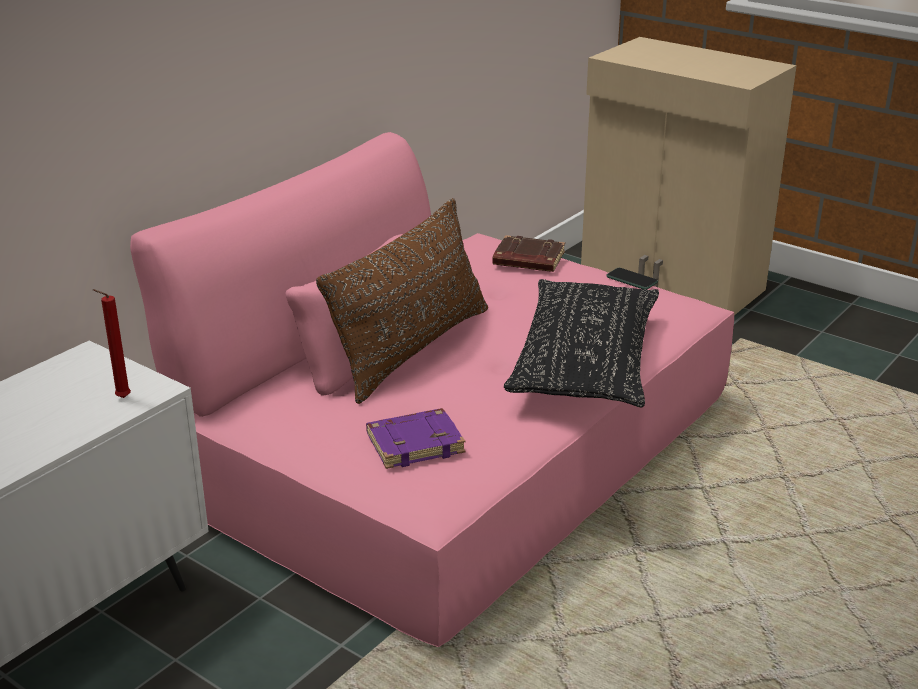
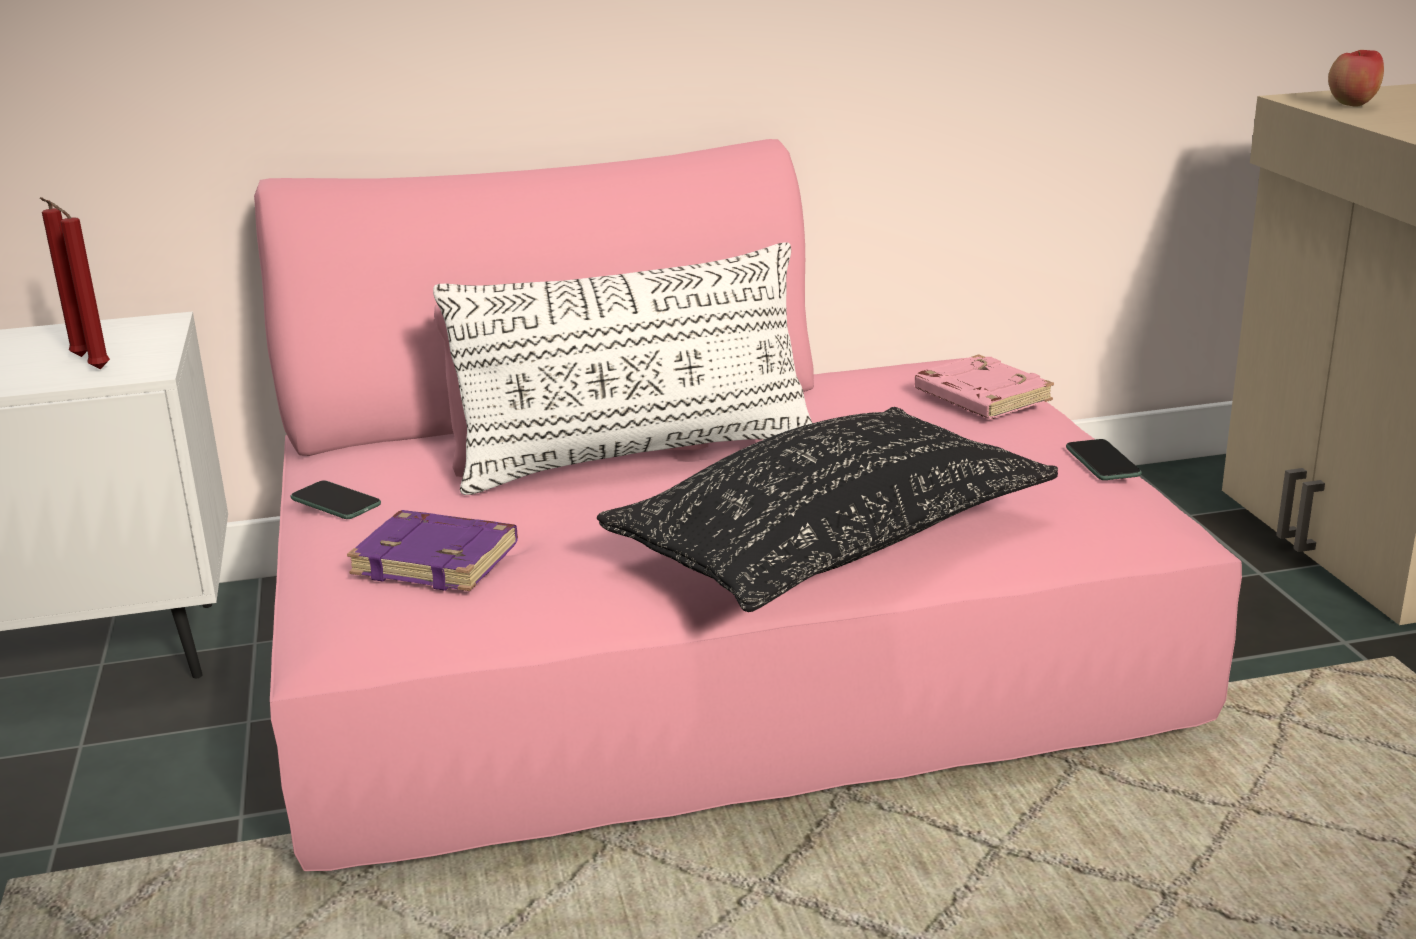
camera: 40 degrees right, 5 degrees down
brown pillow [316,198,488,404] -> white pillow [433,242,812,495]
brown book [492,235,565,272] -> pink book [915,354,1054,419]
none -> red candle [40,197,87,357]
none -> phone [291,480,381,519]
none -> apple [1328,50,1384,107]

